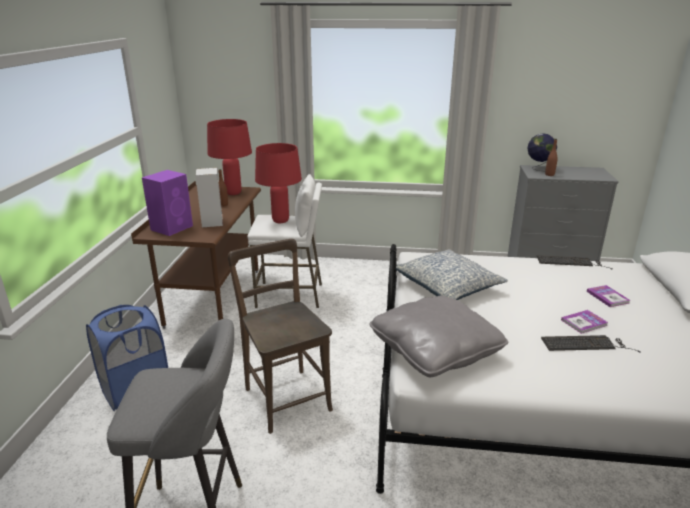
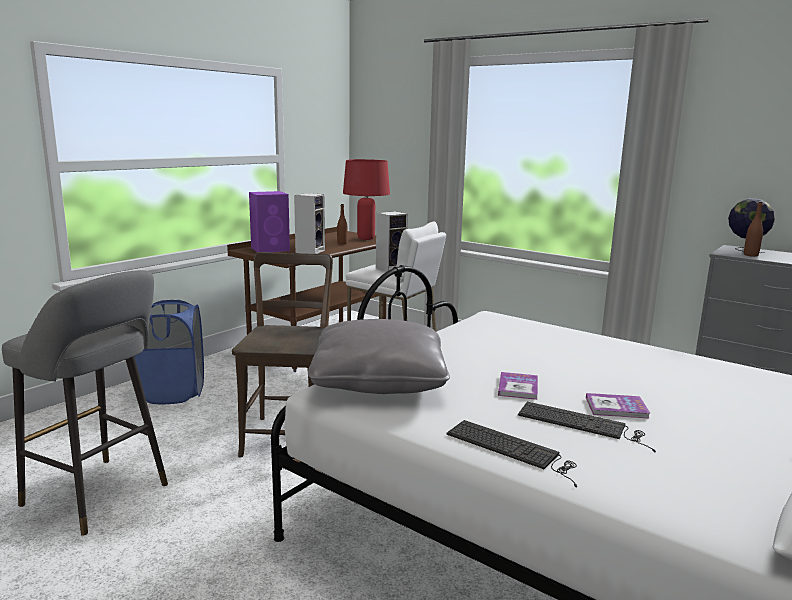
camera: 30 degrees right, 10 degrees down
red table lamp [255,143,302,223] -> speaker [376,211,408,272]
pillow [396,249,508,300] -> none
keyboard [537,255,612,269] -> keyboard moved to [446,420,577,488]
book [587,285,630,307] -> book moved to [498,372,538,400]

